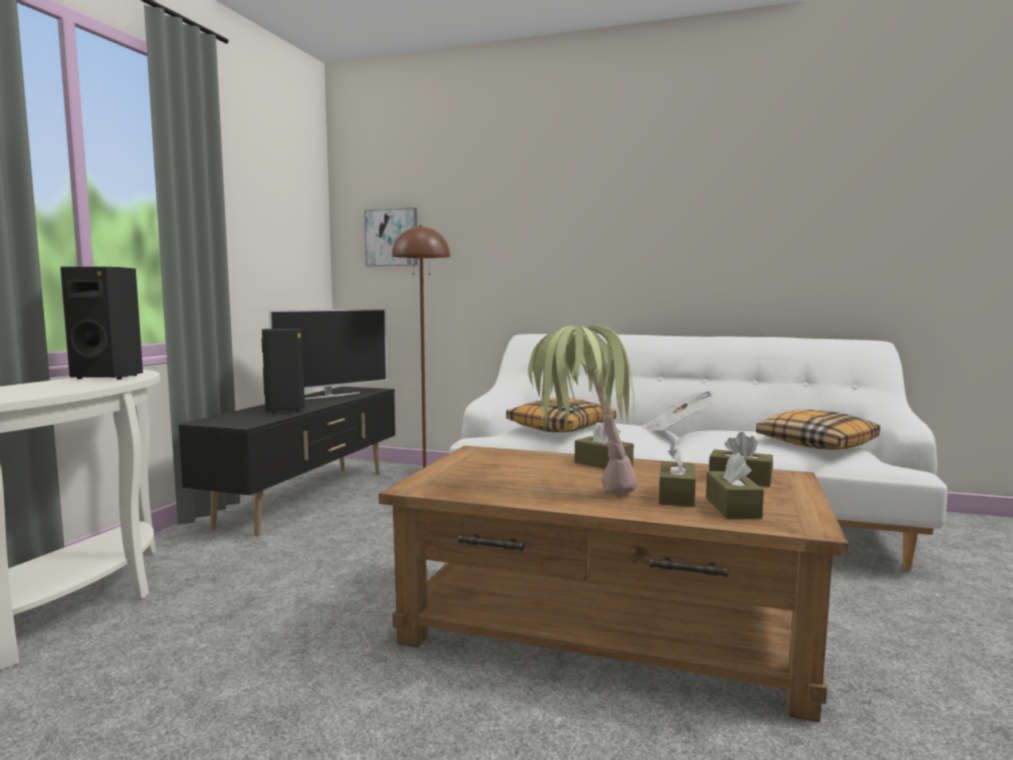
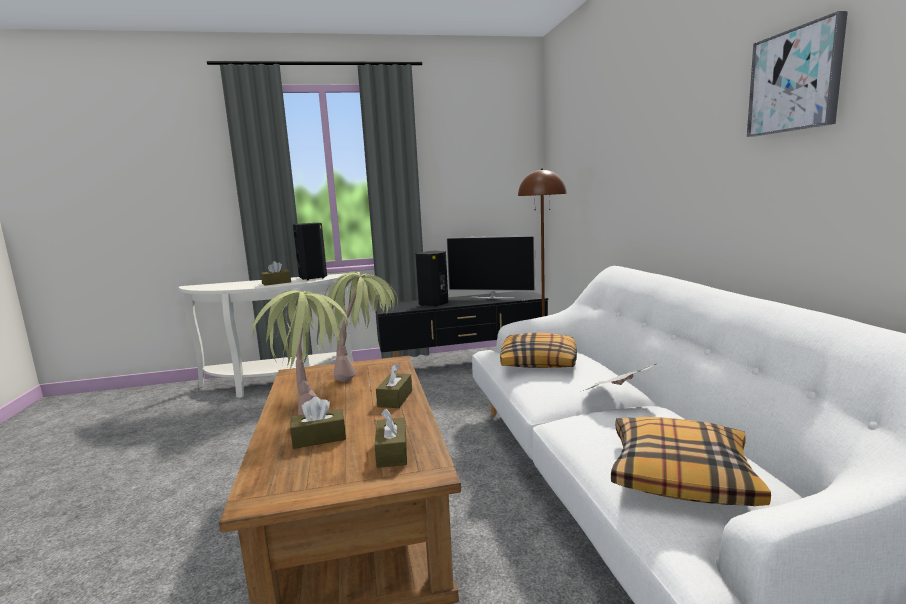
camera: 60 degrees right, 5 degrees up
picture [364,207,418,266] -> picture moved to [747,11,848,137]
brown tissue box [706,453,764,519] -> brown tissue box moved to [261,261,291,286]
none -> potted plant [325,272,398,382]

